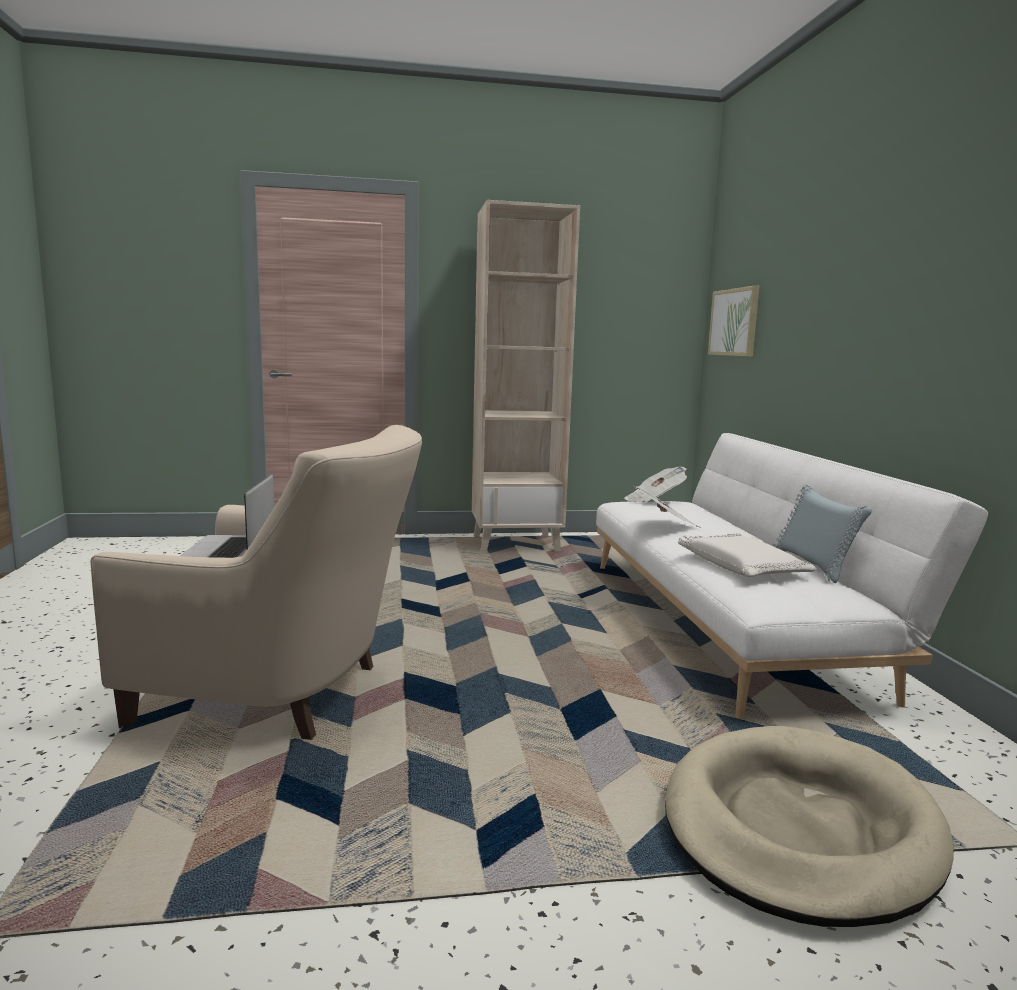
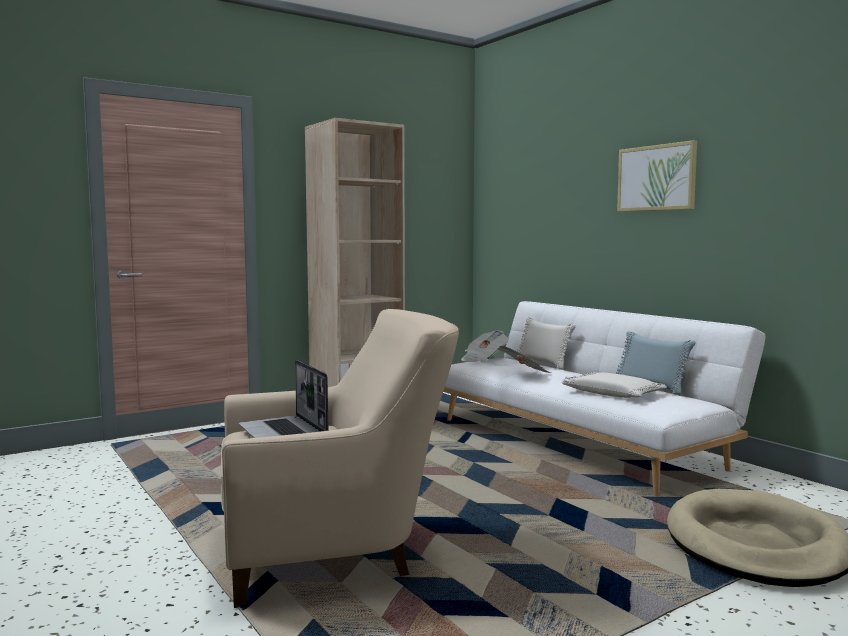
camera: 25 degrees left, 5 degrees down
picture [708,285,759,357] -> picture moved to [617,140,697,212]
none -> white pillow [515,317,576,370]

